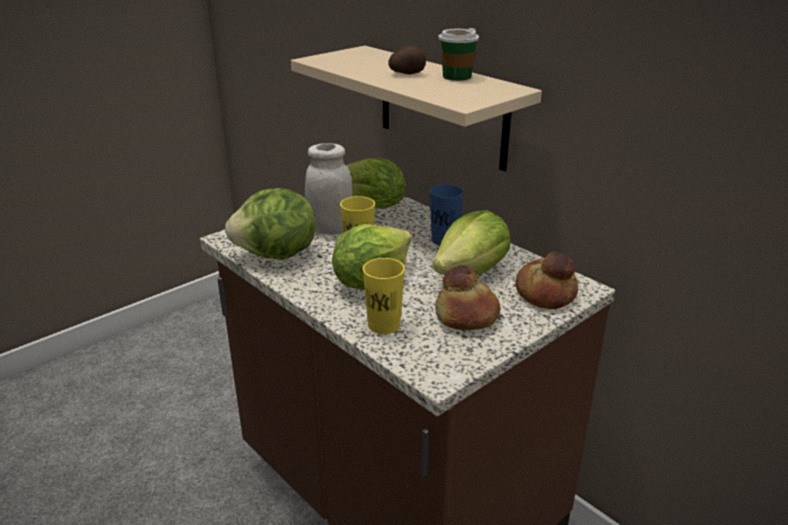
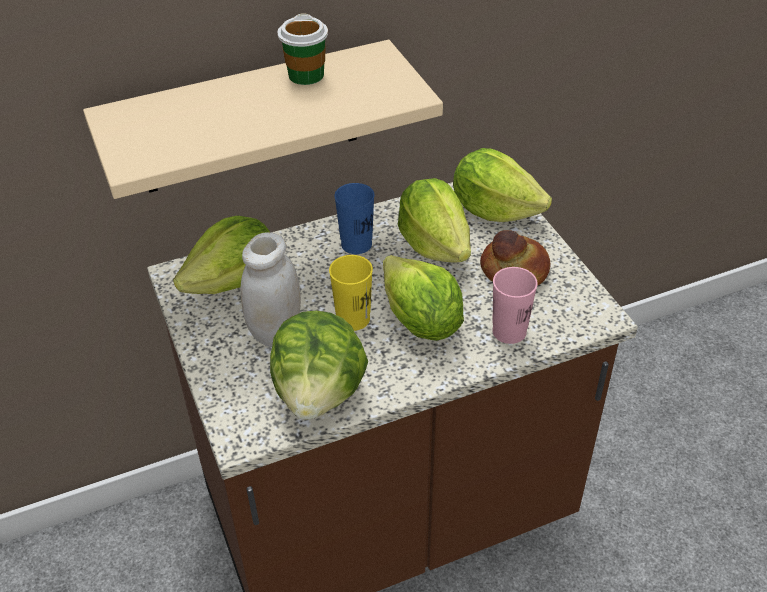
camera: 70 degrees left, 15 degrees up
yellow cup [363,258,405,334] -> pink cup [492,267,538,344]
potato [389,46,426,74] -> none
bread [515,252,578,309] -> lettuce [453,148,552,222]

